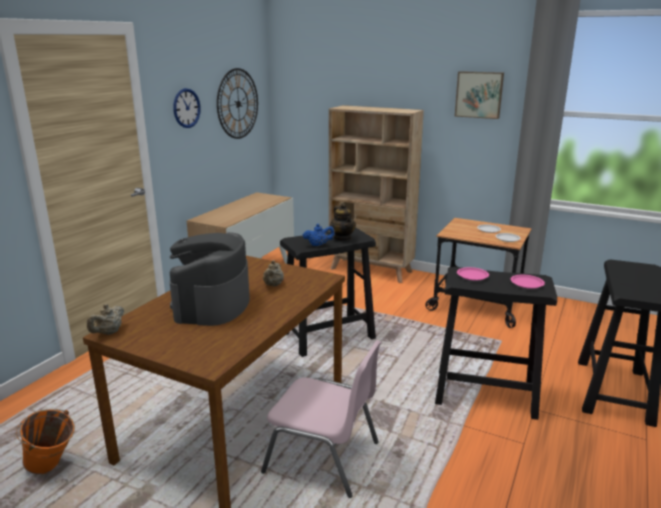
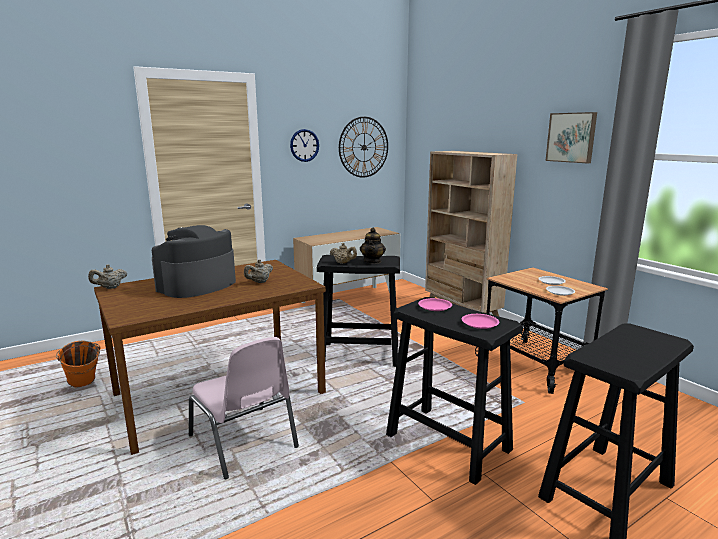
camera: 30 degrees right, 5 degrees down
blue teapot [303,224,335,246] -> beige teapot [330,243,357,264]

